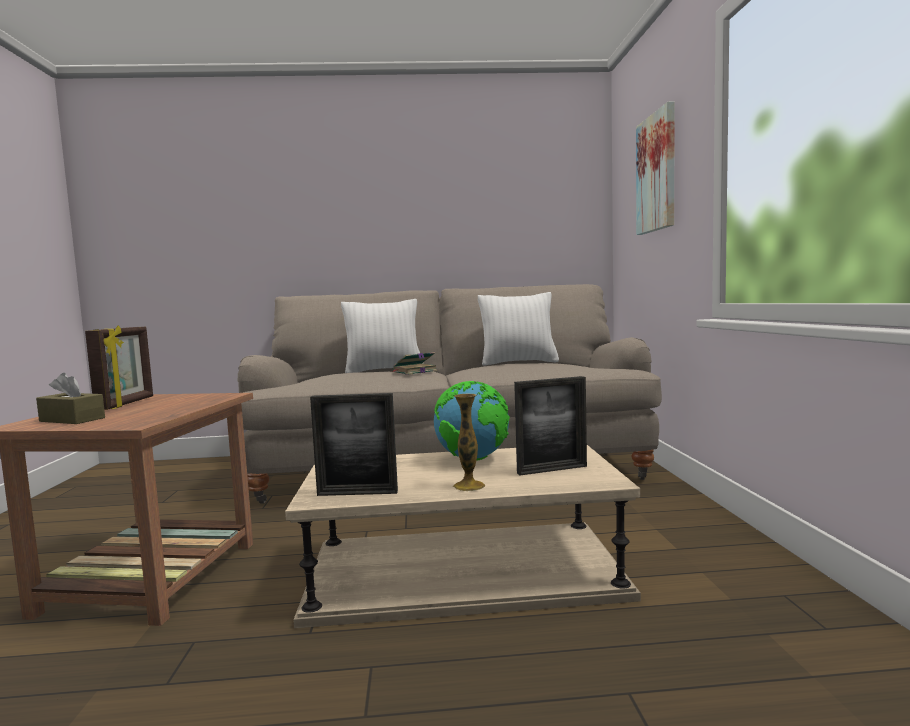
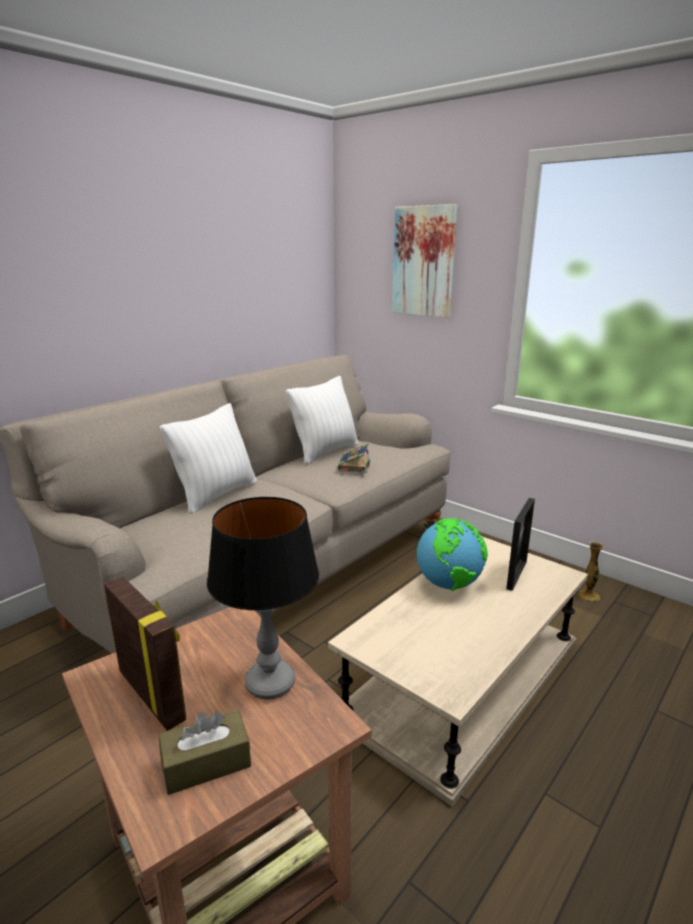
camera: 45 degrees left, 15 degrees up
picture frame [310,393,398,496] -> none
book [390,352,437,375] -> book moved to [338,443,371,473]
vase [453,394,485,491] -> vase moved to [578,542,604,601]
none -> table lamp [207,497,319,699]

